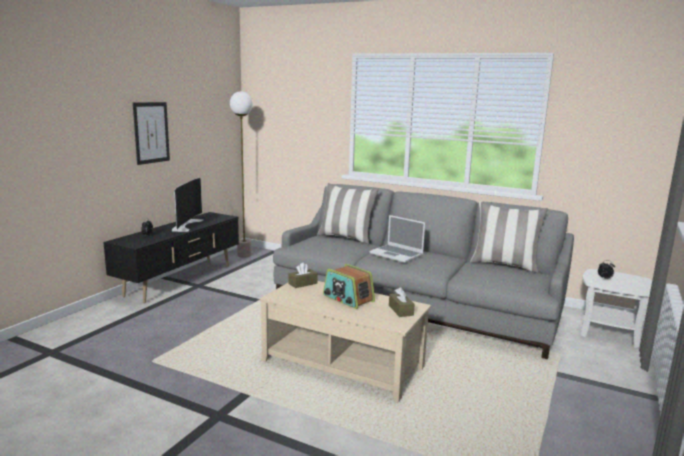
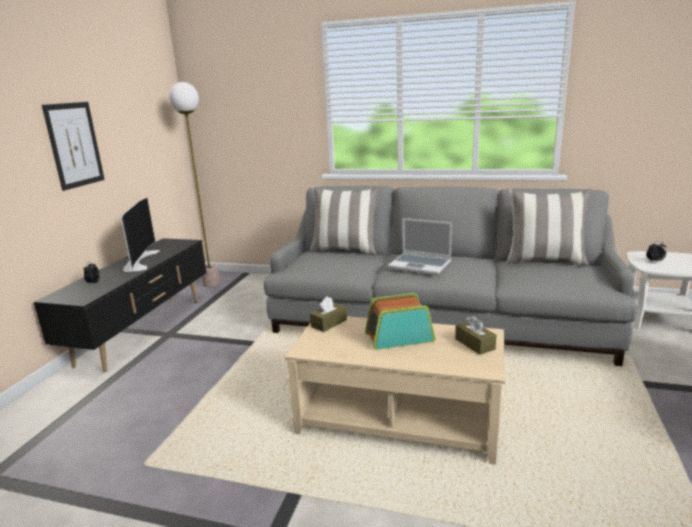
camera: 10 degrees left, 5 degrees up
radio [323,264,375,309] -> radio turned 135 degrees clockwise [365,293,436,350]

